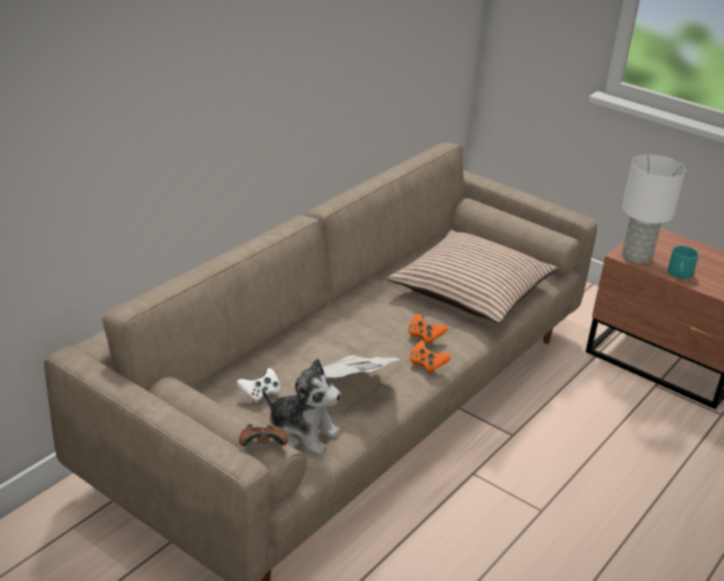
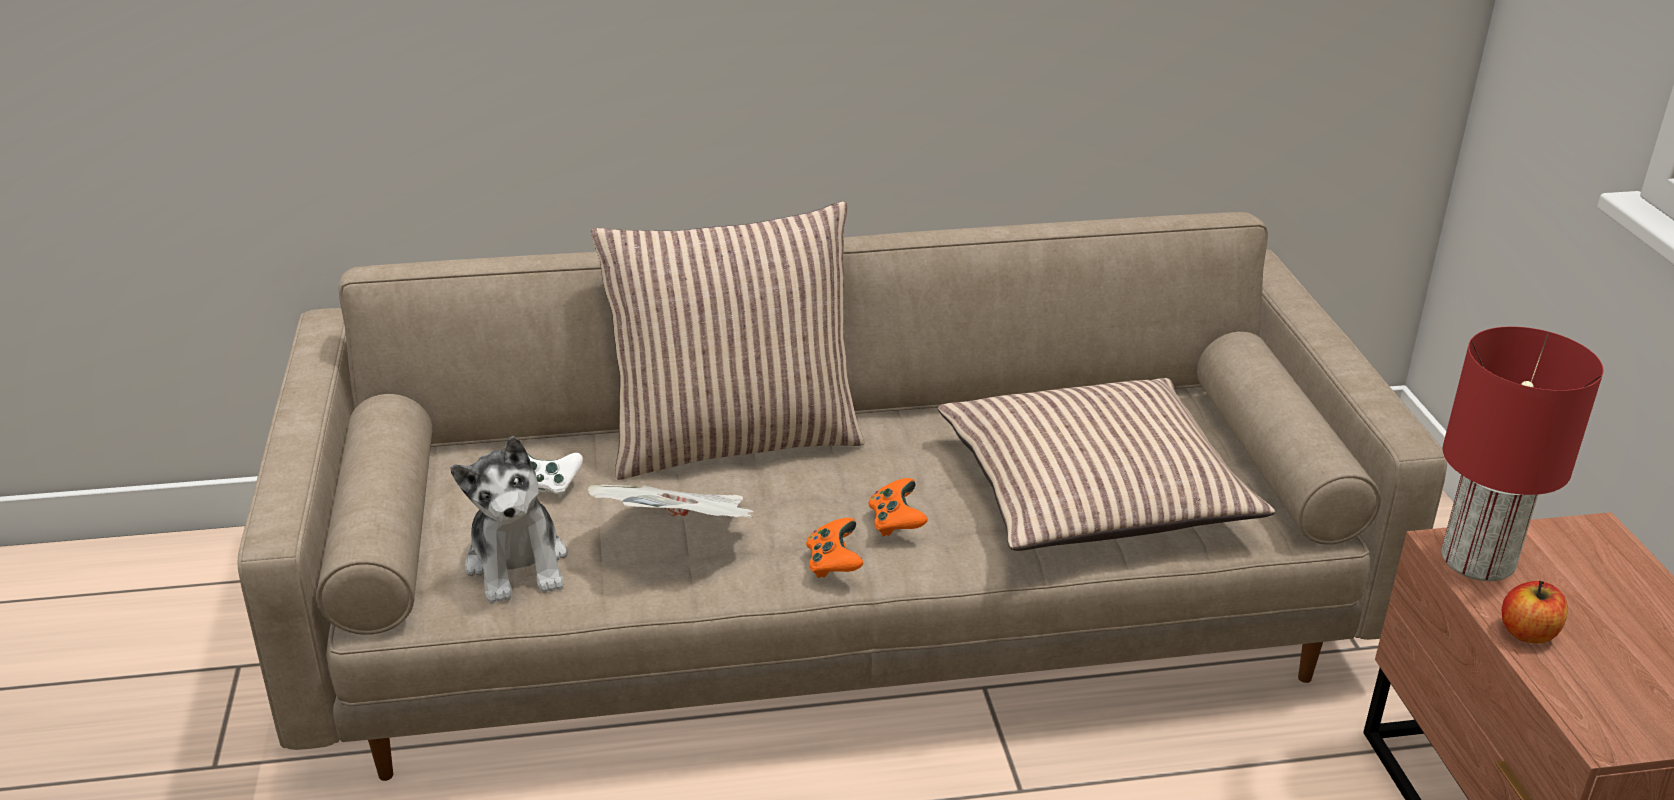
camera: 45 degrees right, 0 degrees up
brown game controller [239,424,288,446] -> none
white table lamp [622,155,686,264] -> red table lamp [1441,327,1603,581]
turquoise mug [668,246,699,279] -> apple [1502,581,1568,644]
none -> pillow [591,201,864,480]

